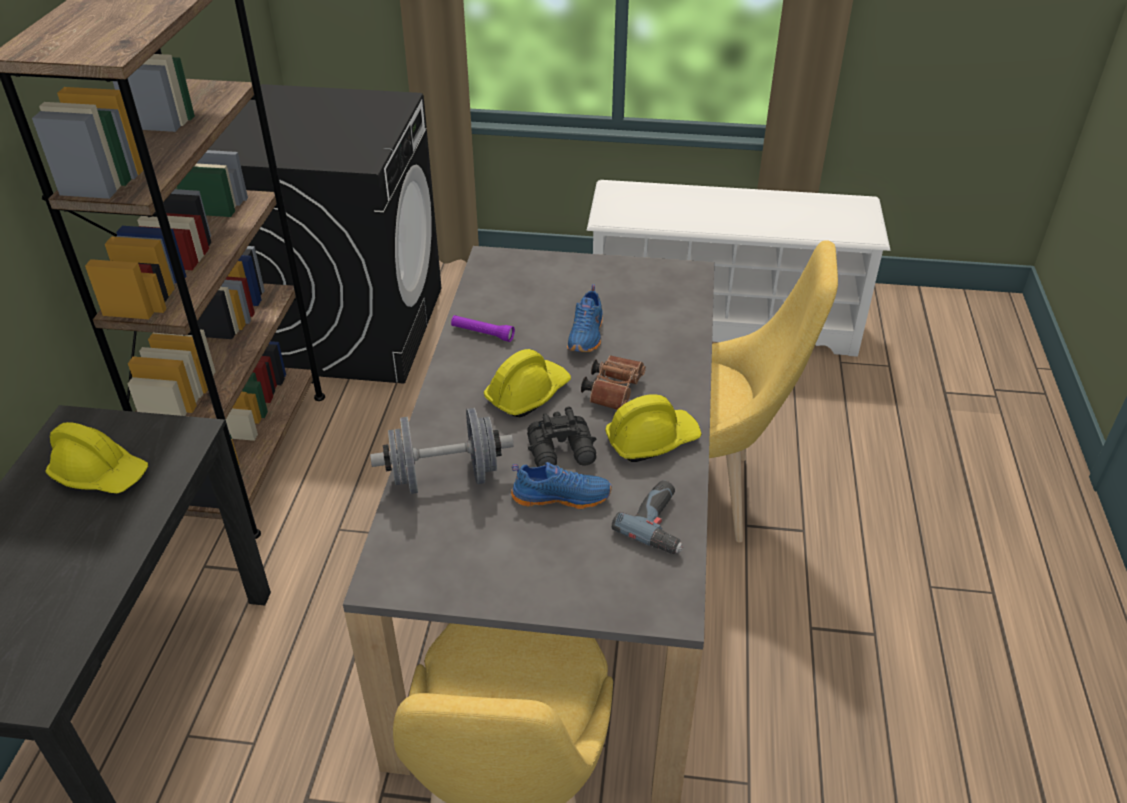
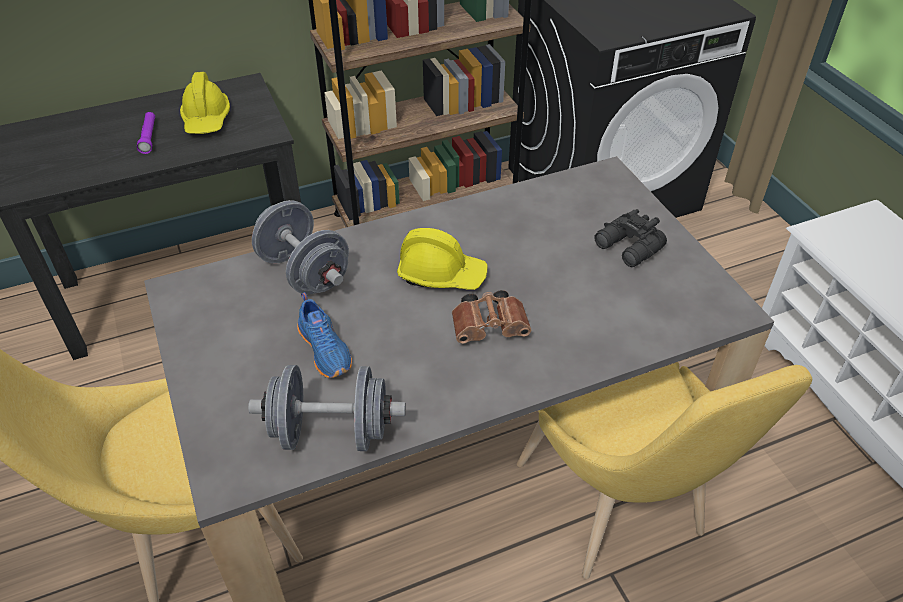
camera: 60 degrees right, 5 degrees up
purple flashlight [451,315,515,342] -> purple flashlight moved to [137,112,155,154]
black binoculars [527,407,596,467] -> black binoculars moved to [594,209,667,267]
blue shoe [567,284,603,352] -> none
yellow hard hat [605,394,702,462] -> none
power drill [612,480,683,554] -> grey dumbbell [248,365,406,451]

